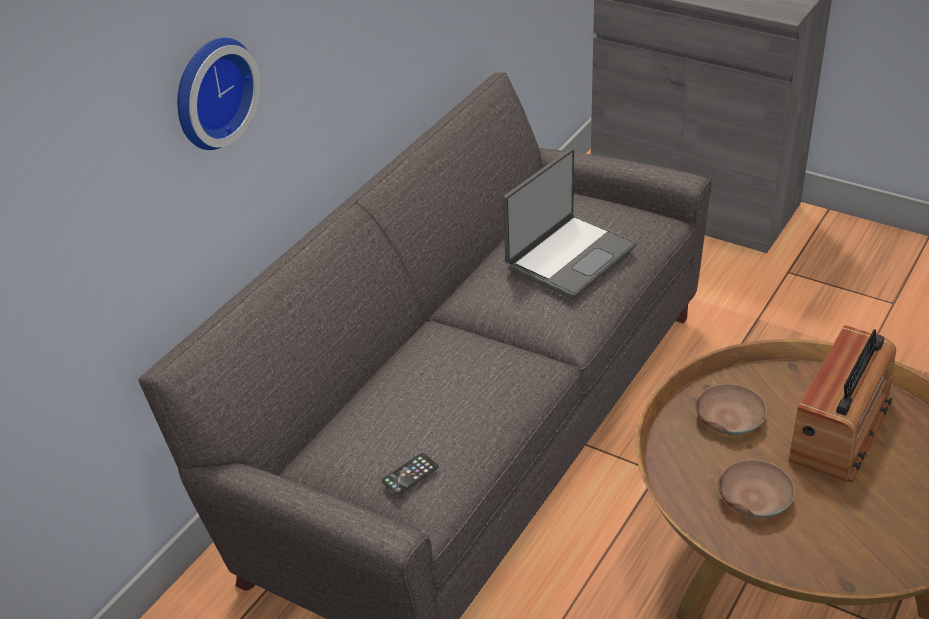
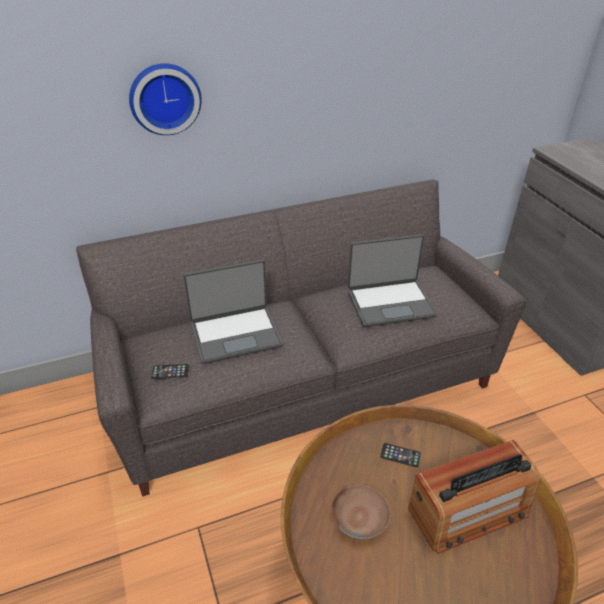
camera: 35 degrees right, 0 degrees up
brown bowl [696,384,767,435] -> phone [380,443,421,467]
none -> laptop [183,260,283,364]

